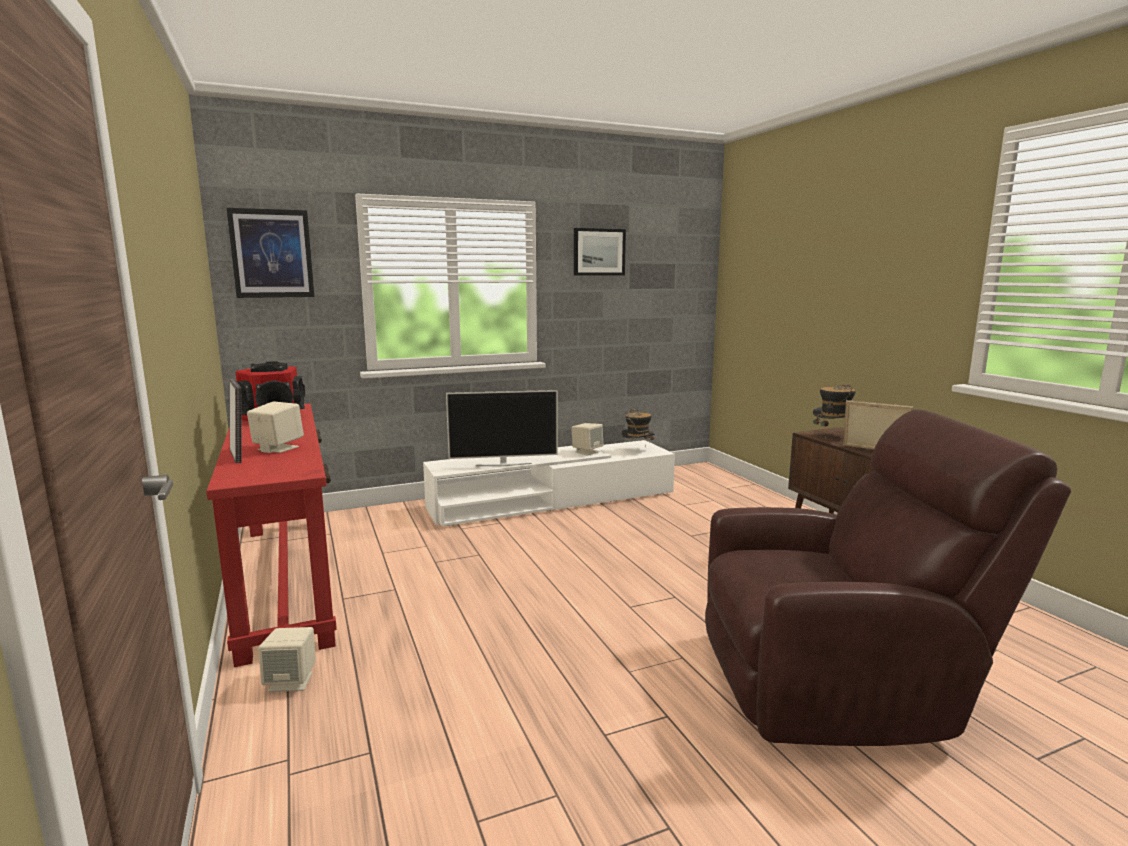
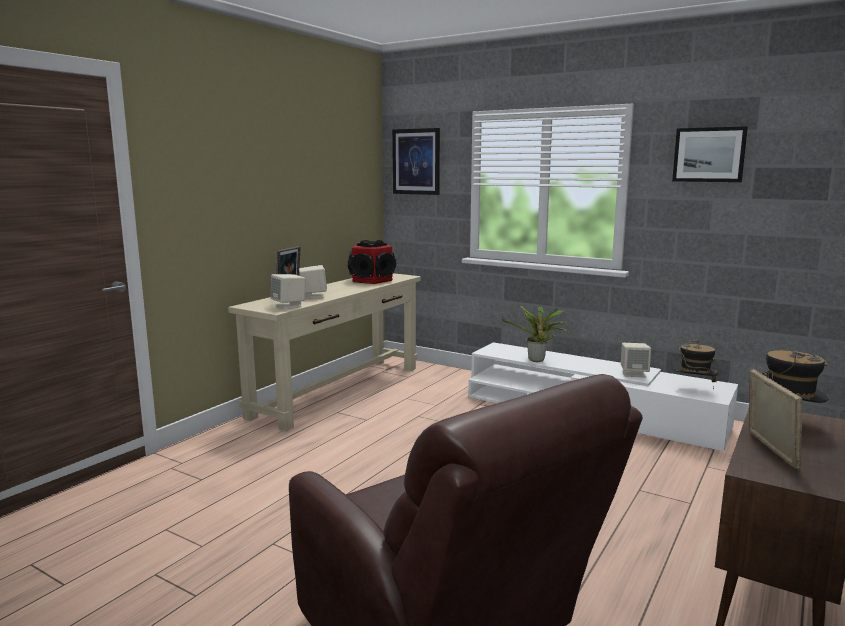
camera: 55 degrees right, 0 degrees up
red console table [206,403,337,667] -> beige console table [228,273,421,432]
beige speaker [258,627,316,692] -> beige speaker moved to [271,274,305,309]
television [446,390,558,466] -> potted plant [502,306,568,362]

